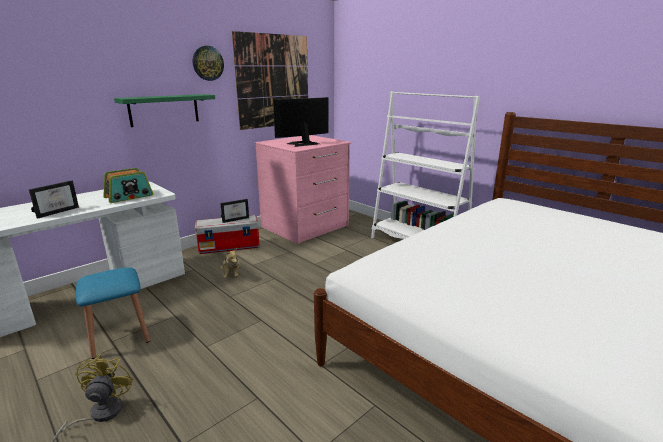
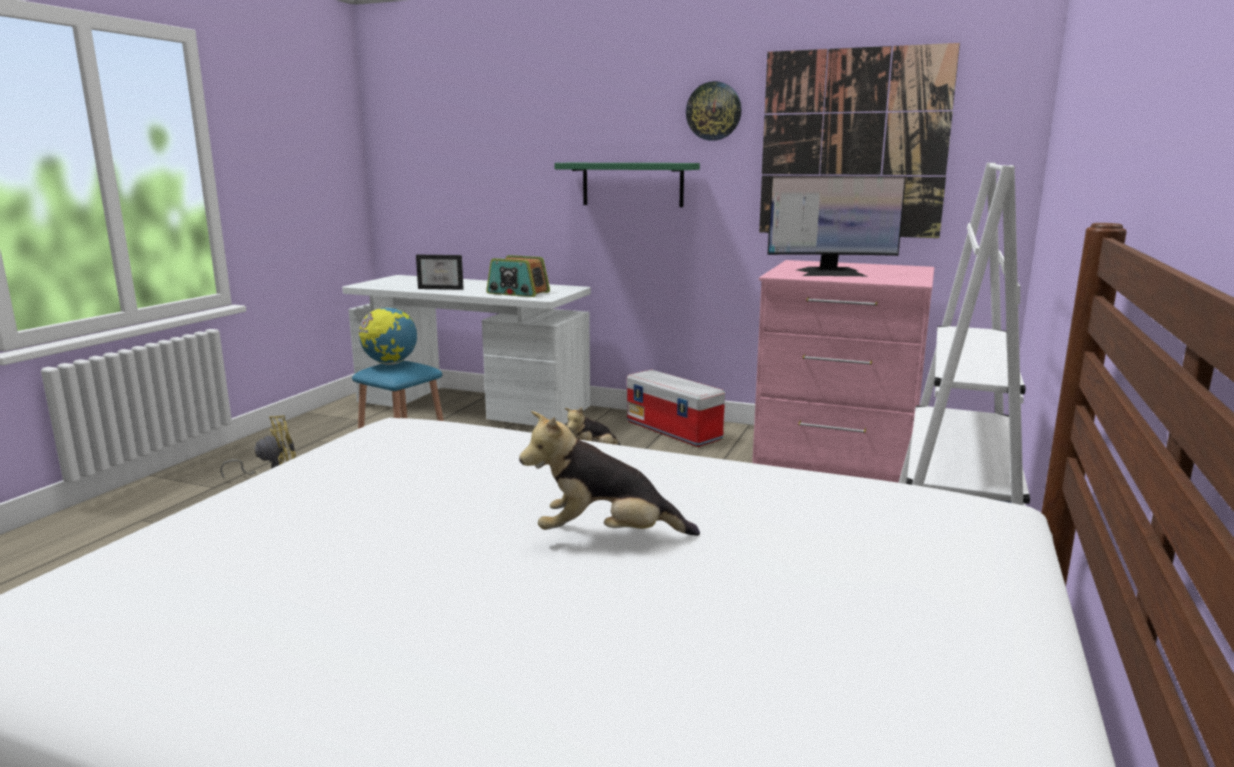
camera: 65 degrees right, 5 degrees down
picture frame [220,199,249,223] -> none
monitor [273,97,329,147] -> monitor turned 150 degrees clockwise [768,176,906,276]
none -> globe [359,307,417,365]
none -> plush toy [519,411,700,536]

